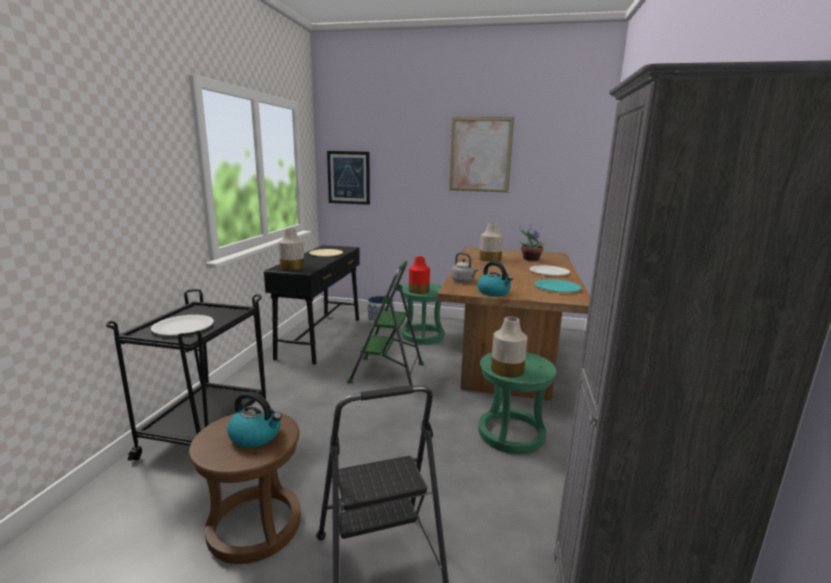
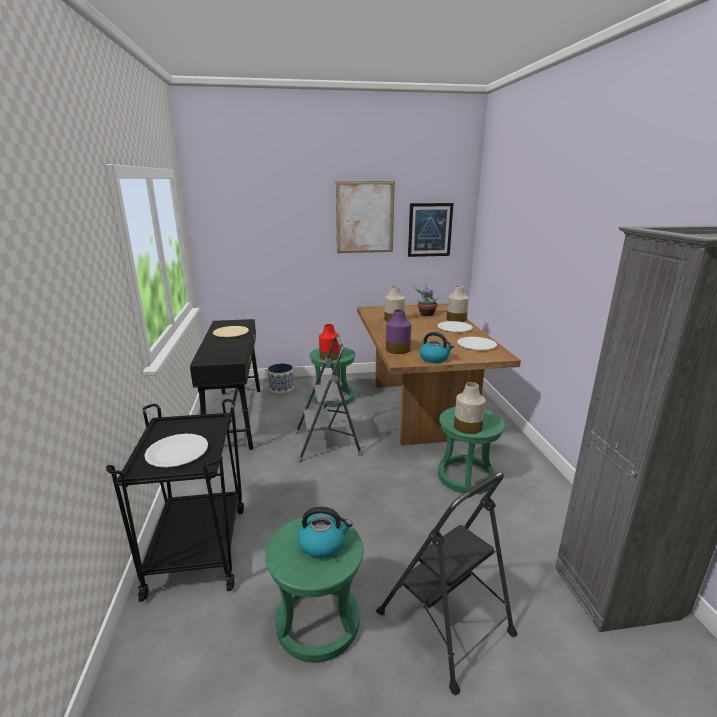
camera: 20 degrees left, 5 degrees up
brown stool [189,412,301,564] -> green stool [265,515,363,663]
beige vase [279,228,305,271] -> beige vase moved to [447,286,469,322]
picture [327,151,370,205] -> picture moved to [408,203,454,257]
green step ladder [347,261,424,386] -> grey step ladder [294,336,364,462]
grey kettle [451,252,479,282] -> purple vase [386,309,411,354]
turquoise plate [535,279,581,292] -> white plate [457,337,497,350]

